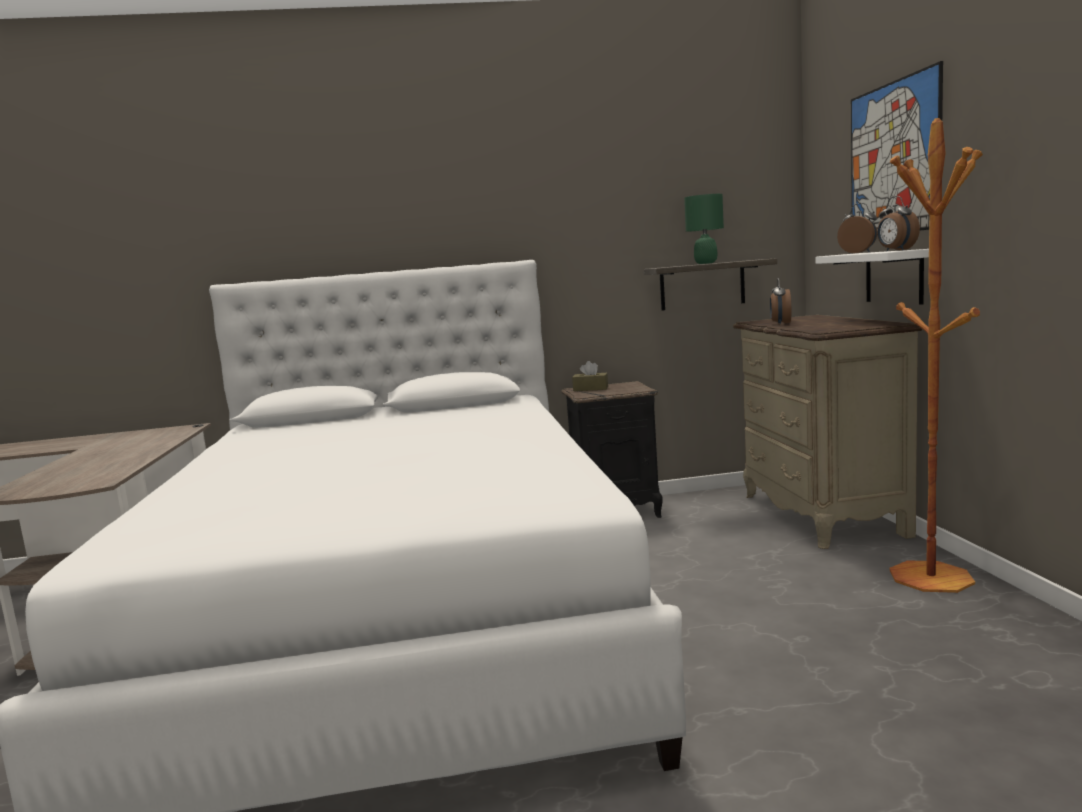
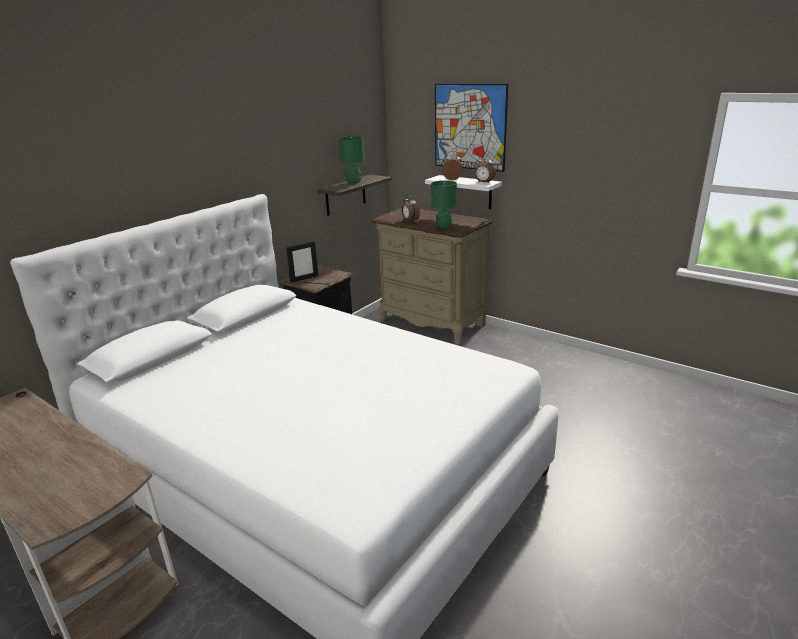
camera: 45 degrees left, 15 degrees up
brown tissue box [572,361,608,391] -> picture frame [286,241,318,283]
orange clothes rack [889,118,983,593] -> none
none -> green table lamp [431,181,457,229]

